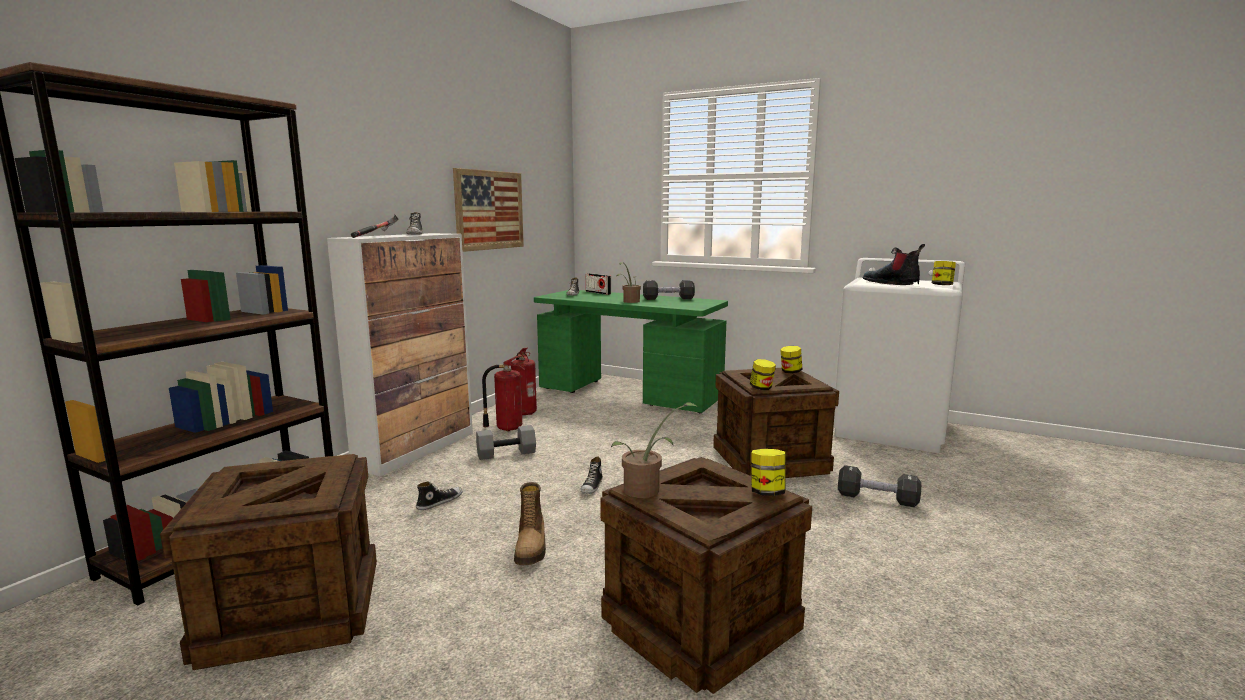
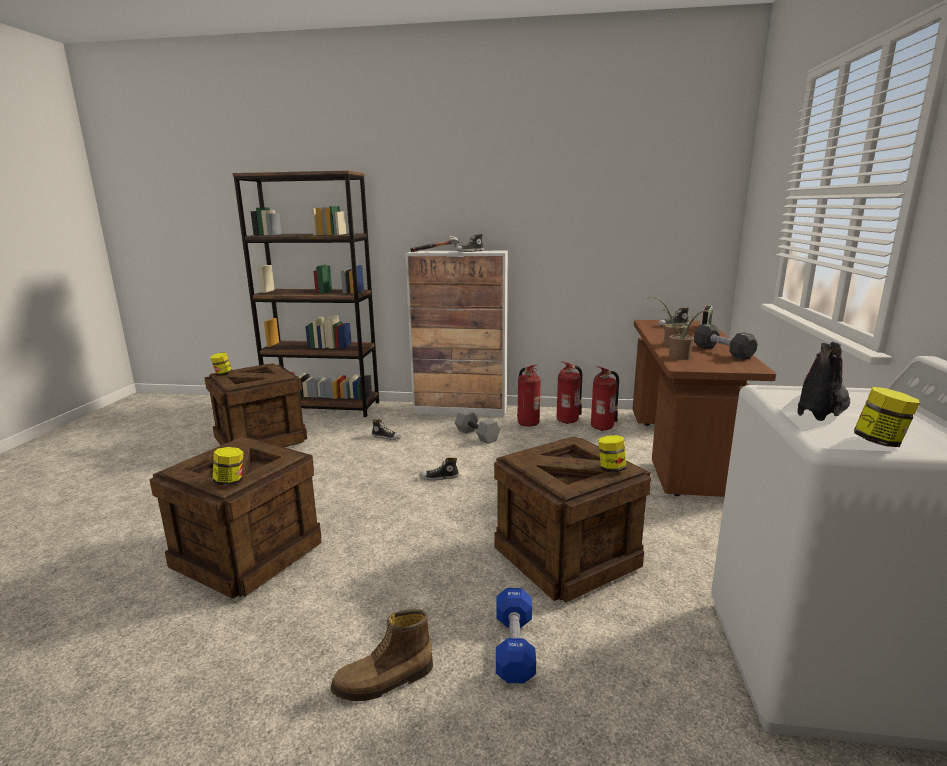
camera: 70 degrees right, 5 degrees up
picture [453,168,524,252] -> none
boot [514,482,546,565] -> boot moved to [330,609,433,701]
green desk [534,290,728,413] -> brown desk [633,320,777,497]
potted plant [611,403,699,498] -> potted plant moved to [669,310,712,360]
jar [750,359,776,390] -> jar moved to [210,352,232,376]
black dumbbell [838,465,921,507] -> blue dumbbell [496,588,536,684]
none -> fire extinguisher [591,366,619,431]

